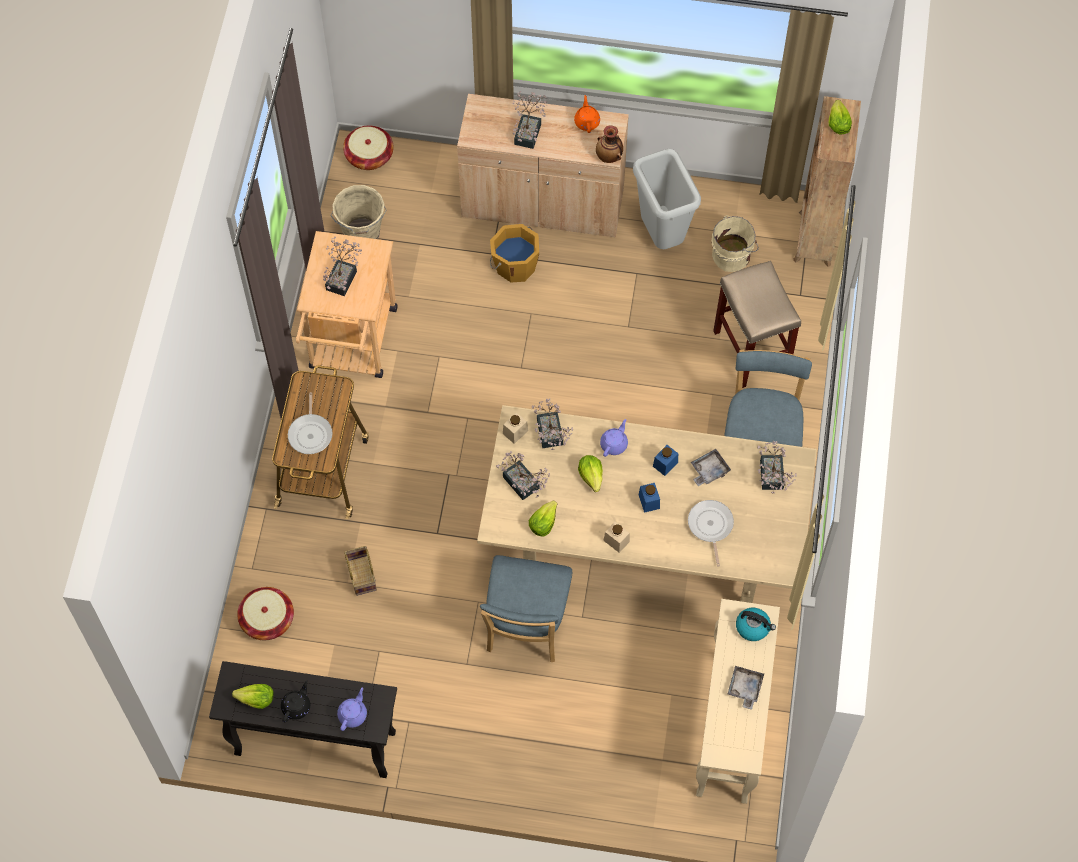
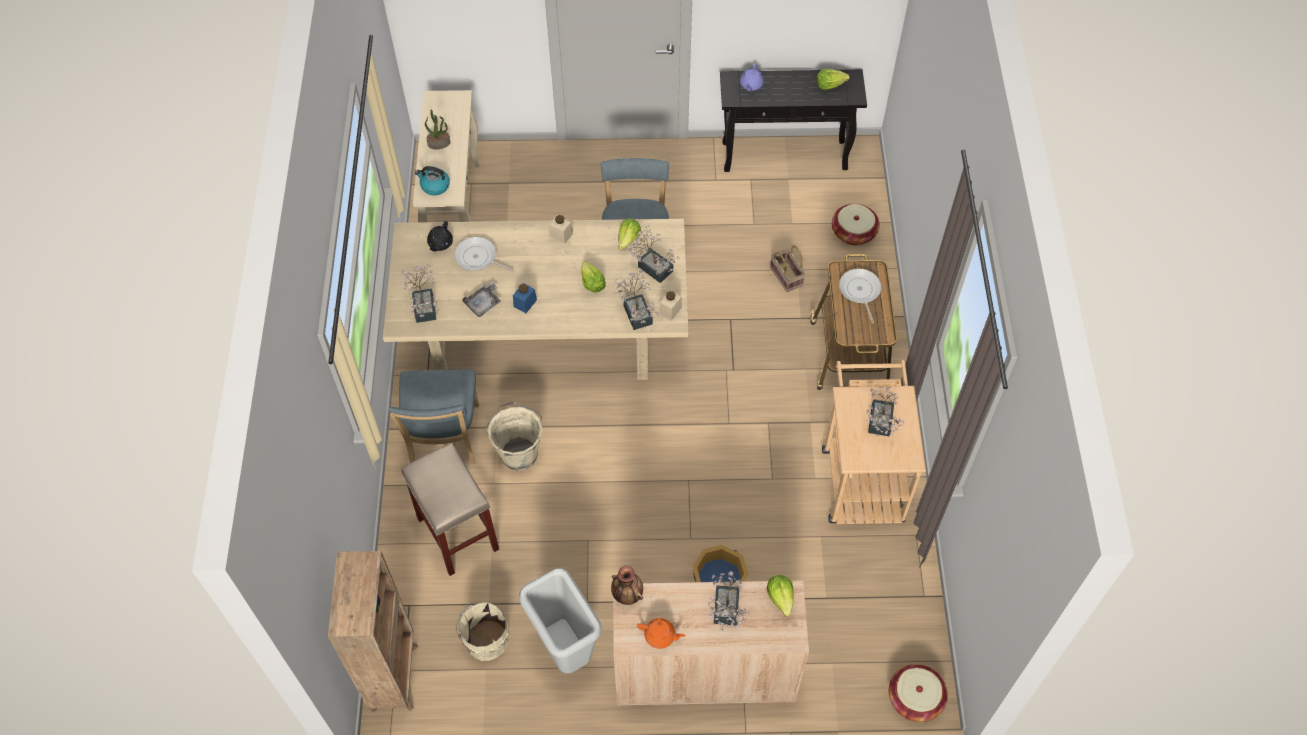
camera: 170 degrees right, 5 degrees down
black teapot [281,680,310,722] -> black teapot moved to [427,221,453,252]
beige bucket [331,185,387,239] -> beige bucket moved to [485,401,542,471]
orange teapot [574,95,600,133] -> orange teapot turned 60 degrees counterclockwise [637,618,686,649]
purple teapot [600,419,628,457] -> none
blue jar [639,483,660,513] -> none
frying pan [688,500,734,567] -> frying pan turned 135 degrees clockwise [454,237,514,272]
grey tray [728,666,764,710] -> potted plant [425,109,450,149]
lettuce [829,100,852,134] -> lettuce moved to [767,575,794,616]

